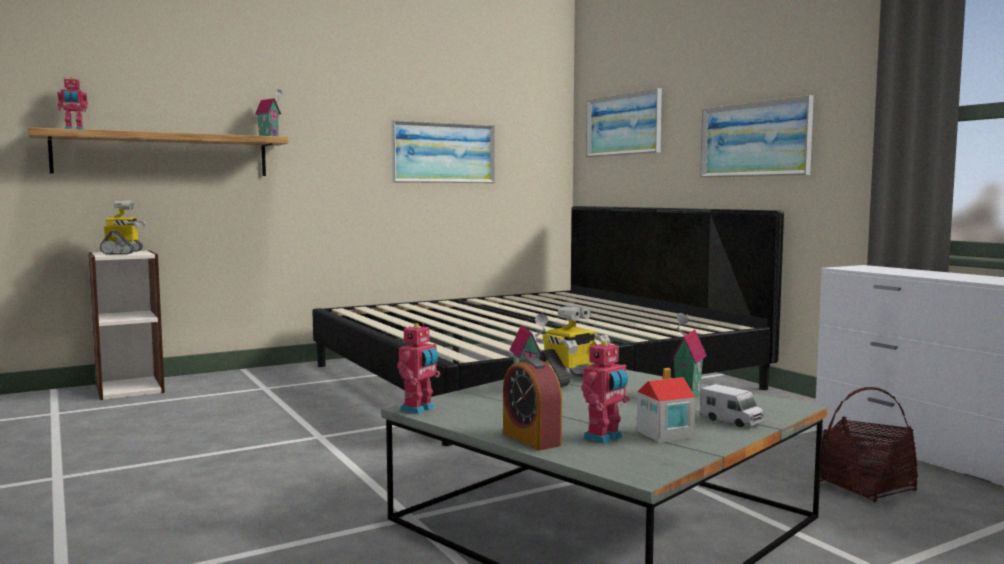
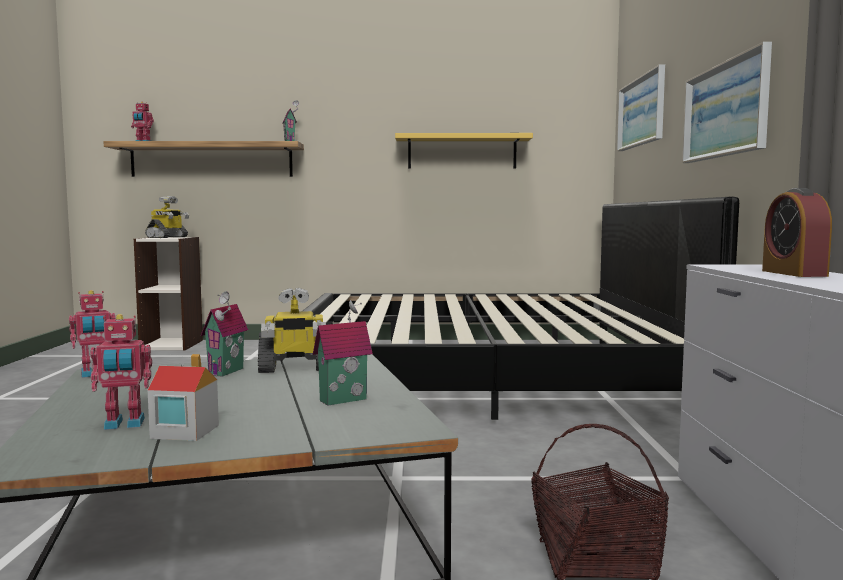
camera: 30 degrees right, 0 degrees up
picture [391,120,495,183] -> yellow shelf [395,133,533,169]
alarm clock [503,357,562,450] -> alarm clock moved to [762,188,832,277]
toy truck [700,384,764,427] -> none

